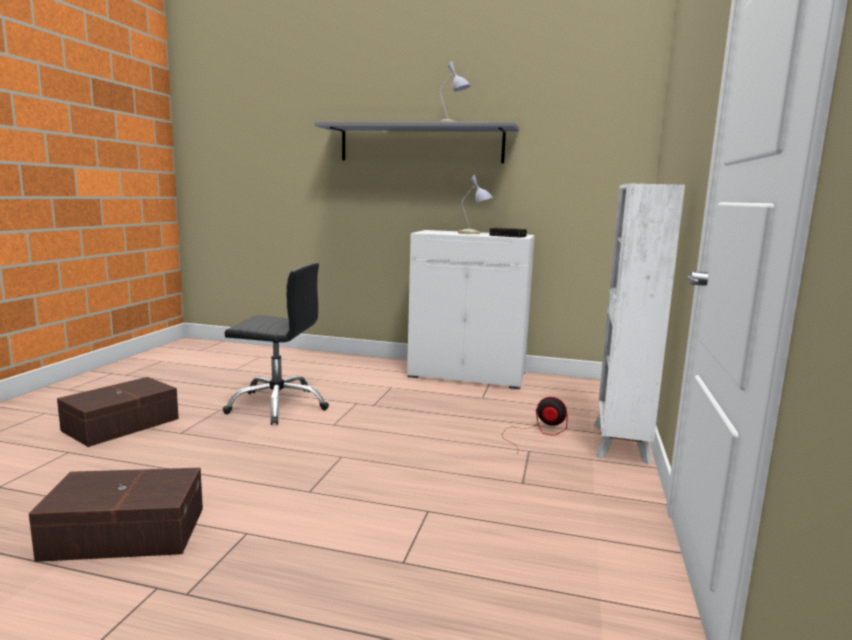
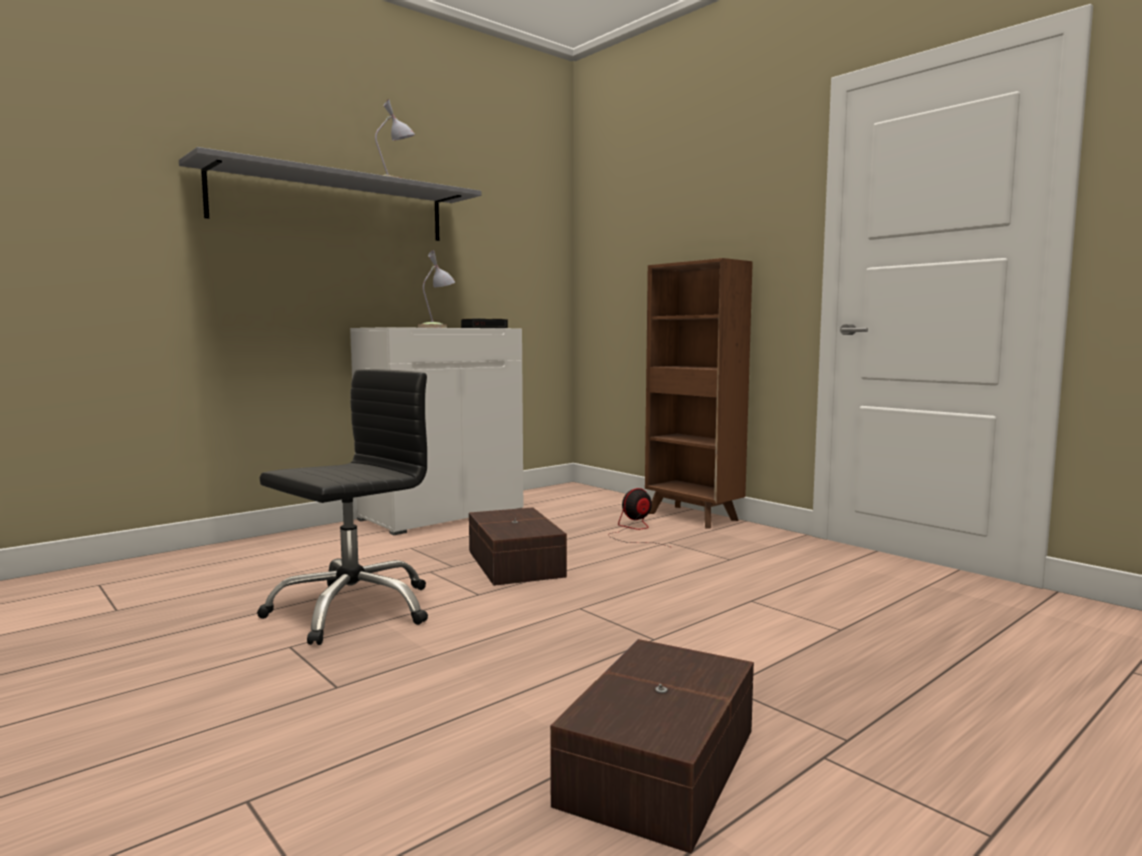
camera: 55 degrees left, 5 degrees down
brown storage box [57,377,179,447] -> brown storage box moved to [469,507,567,586]
white bookcase [594,183,685,464] -> brown bookcase [645,258,753,528]

